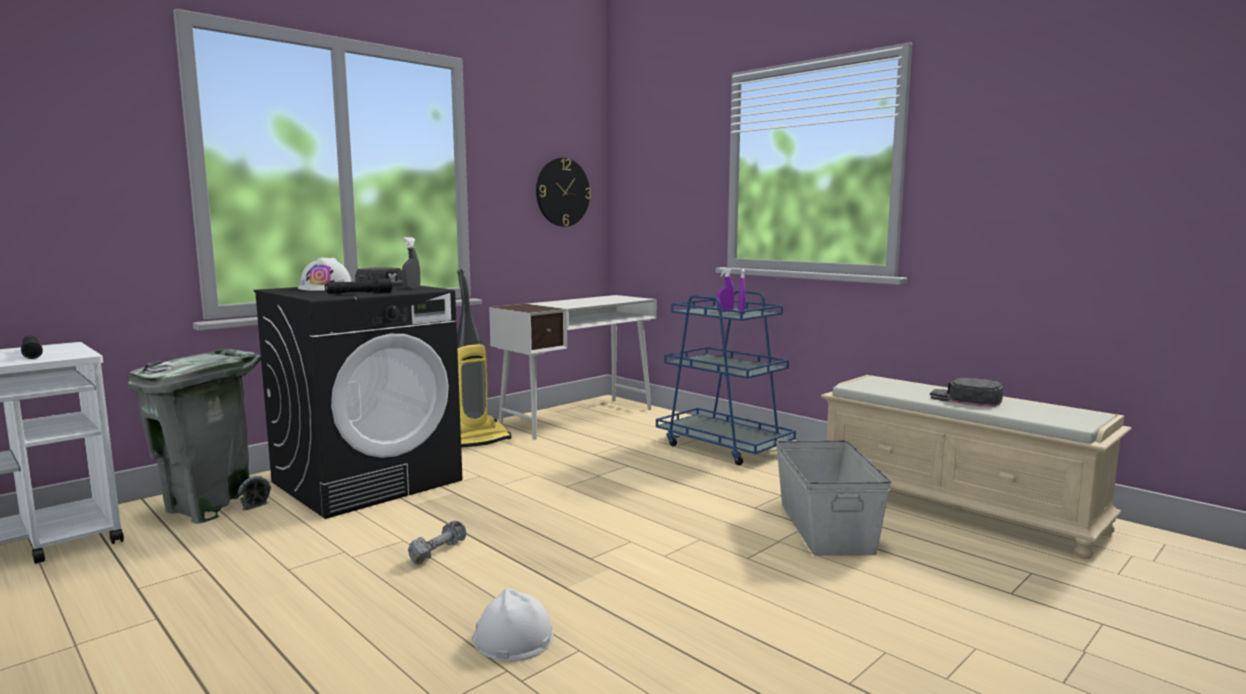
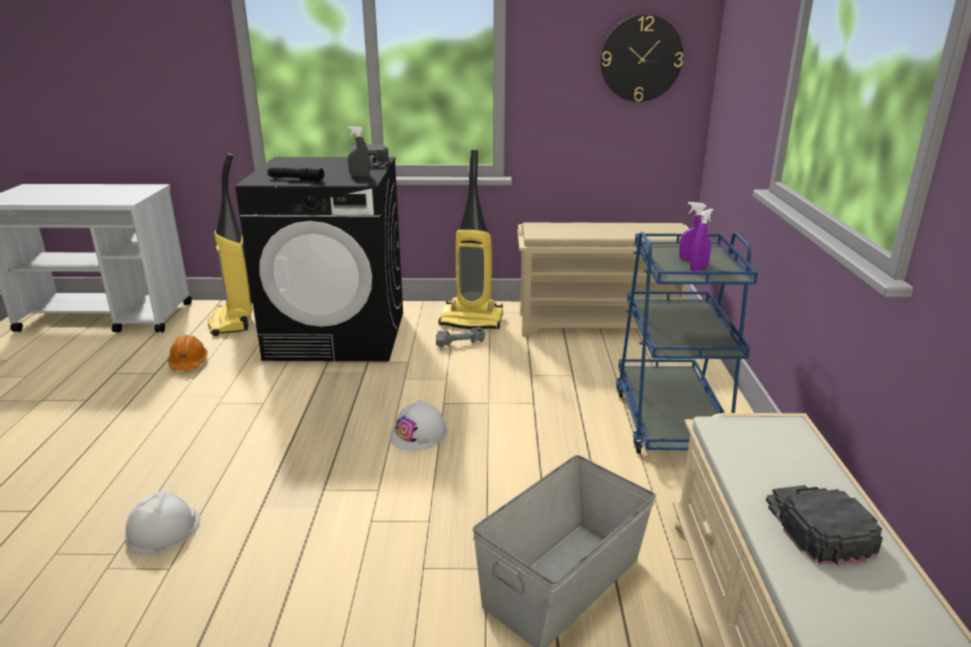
camera: 45 degrees right, 15 degrees up
black flashlight [21,335,43,359] -> none
grey trash can [128,349,271,524] -> vacuum cleaner [208,153,253,336]
white hard hat [298,258,352,291] -> white hard hat moved to [390,400,447,451]
grey dumbbell [408,521,467,565] -> grey dumbbell moved to [436,327,485,347]
white desk [489,295,657,440] -> beige shoe rack [517,222,689,336]
none -> orange hard hat [168,335,208,371]

